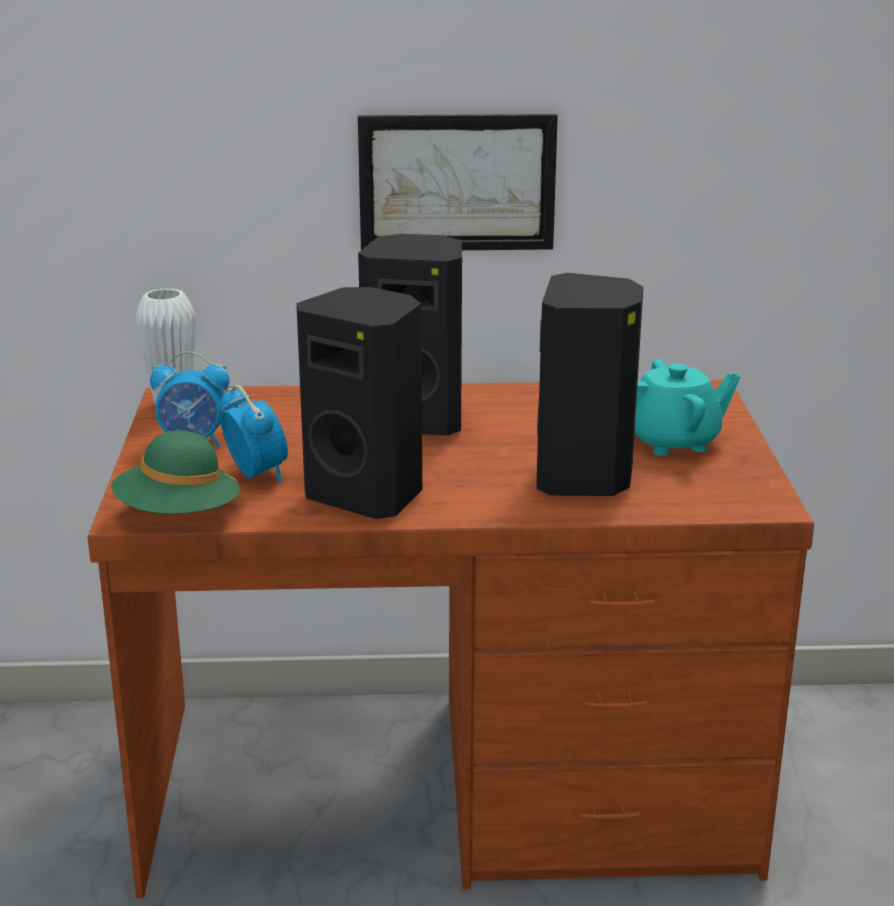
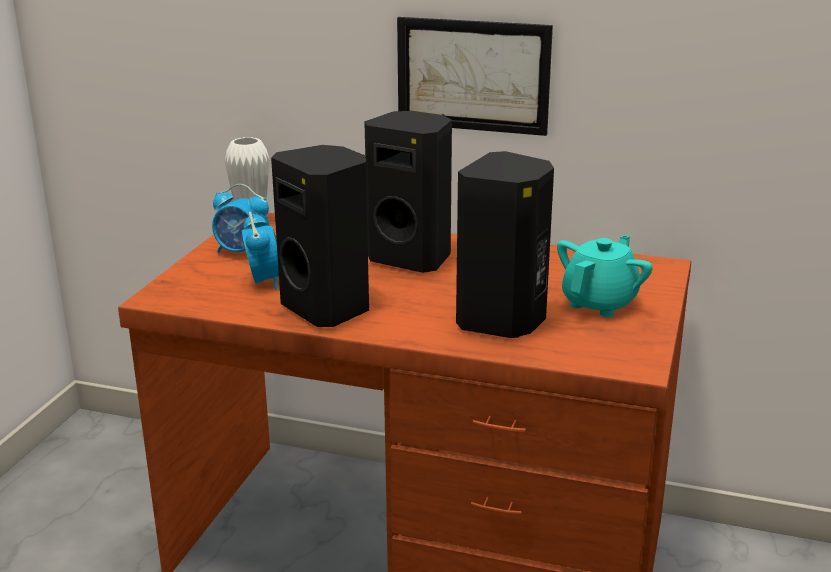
camera: 20 degrees right, 0 degrees up
green hat [111,430,239,514] -> none
turquoise teapot [635,359,740,456] -> turquoise teapot turned 60 degrees counterclockwise [557,235,653,317]

